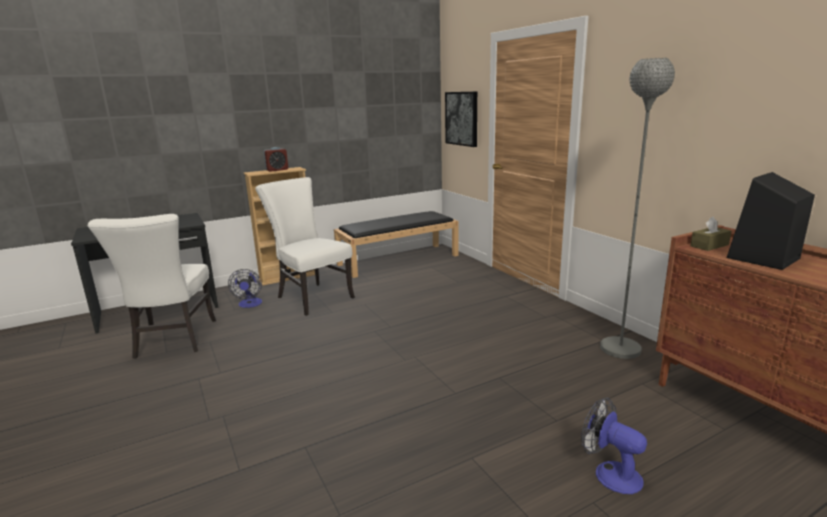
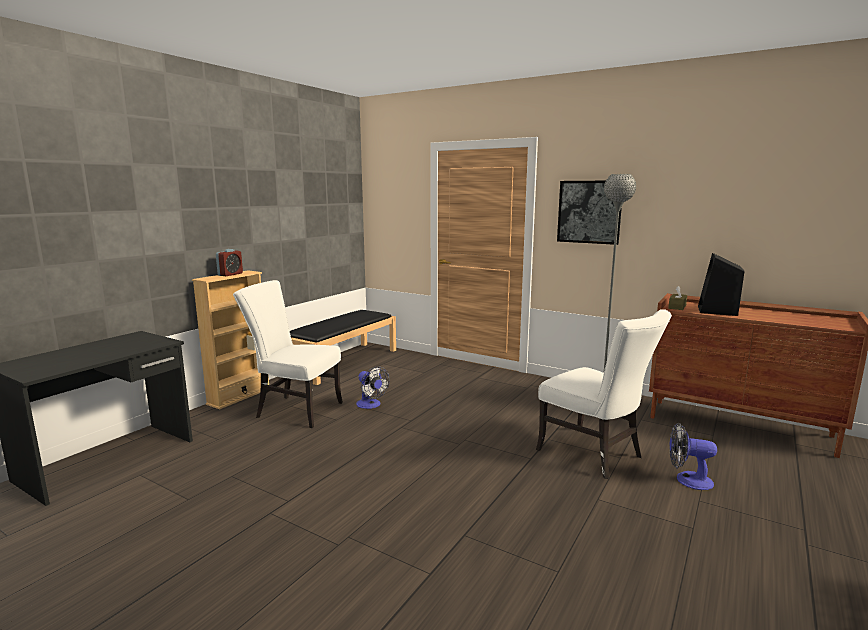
camera: 30 degrees left, 5 degrees down
white chair [88,214,216,359] -> white chair moved to [536,309,672,479]
fan [228,269,262,308] -> fan moved to [356,366,390,409]
picture [445,91,477,147] -> picture moved to [557,181,622,245]

